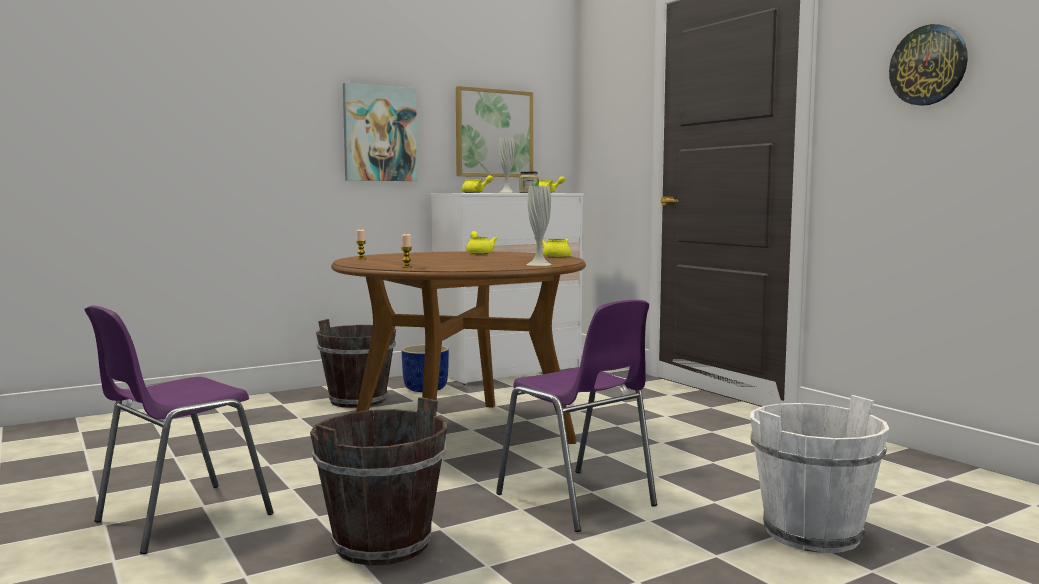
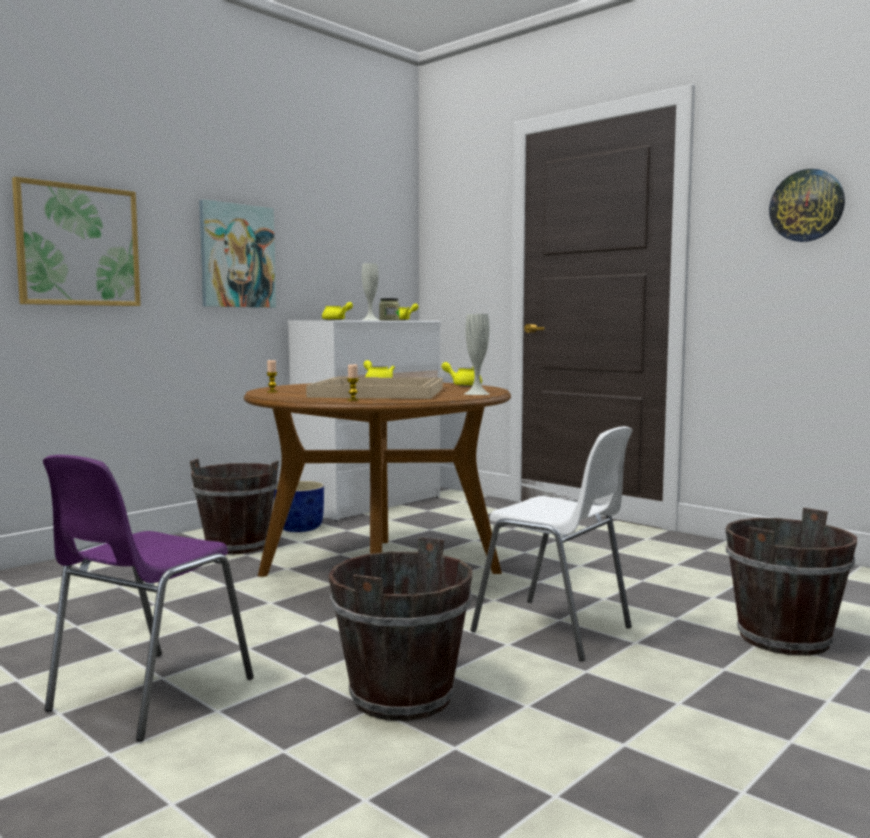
camera: 15 degrees left, 0 degrees up
picture [456,86,533,177] -> picture moved to [12,177,141,306]
purple chair [496,300,657,532] -> white chair [470,426,632,661]
white bucket [750,395,889,553] -> brown bucket [725,508,857,656]
none -> beige tray [306,377,443,399]

